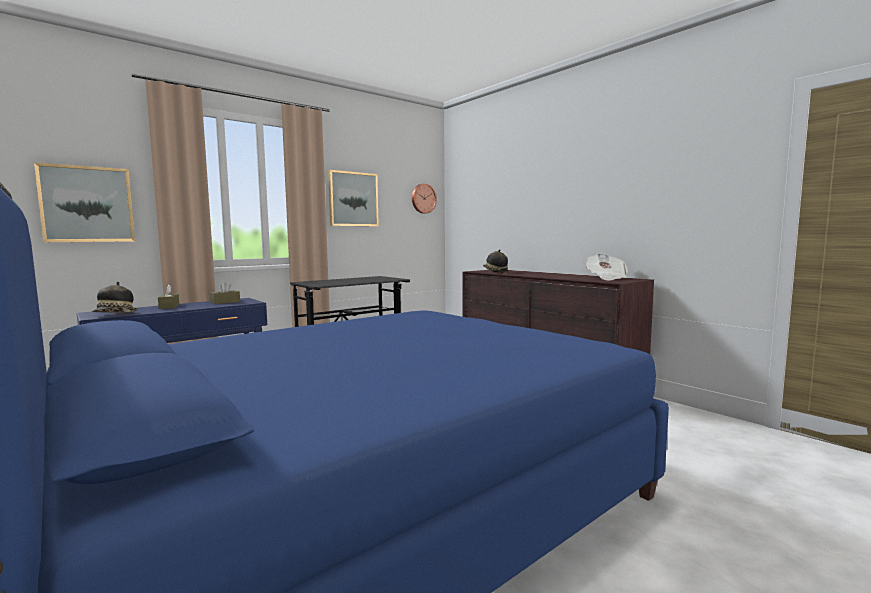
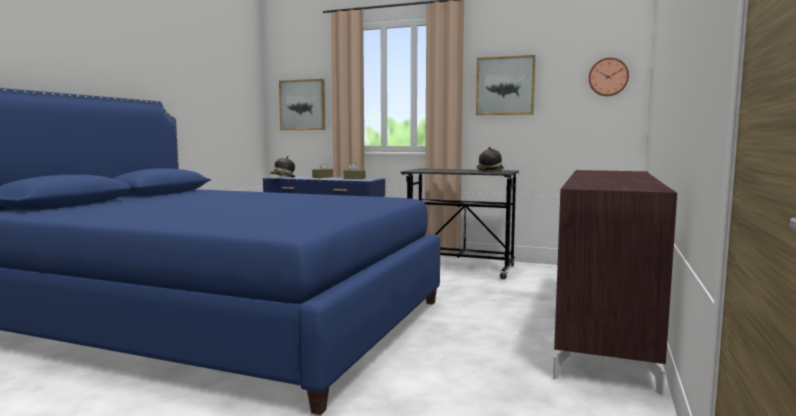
camera: 60 degrees right, 0 degrees up
hat [483,249,508,273] -> hat moved to [477,147,504,172]
newspaper [586,254,627,280] -> none

